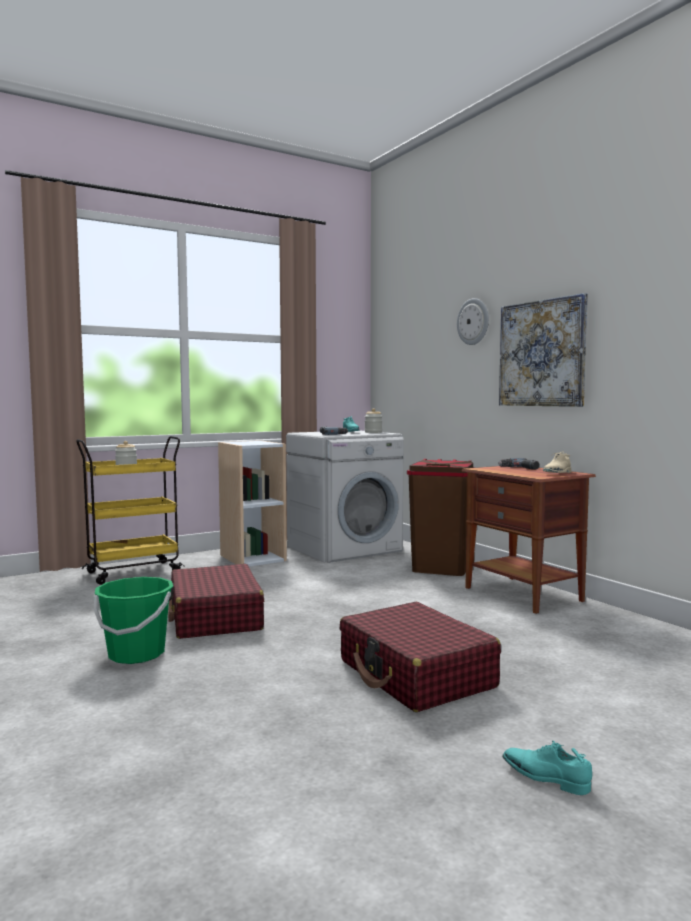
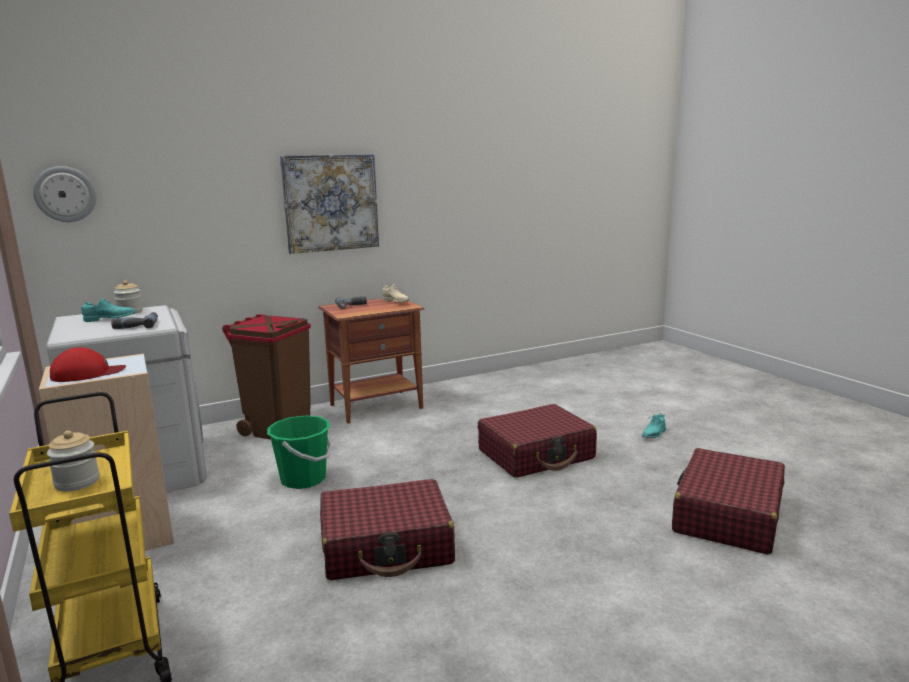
camera: 85 degrees left, 10 degrees up
green bucket [94,577,173,664] -> green bucket moved to [267,415,332,489]
wall clock [457,298,489,345] -> wall clock moved to [33,166,96,222]
none -> red cap [50,347,126,382]
none -> red suitcase [672,448,785,555]

